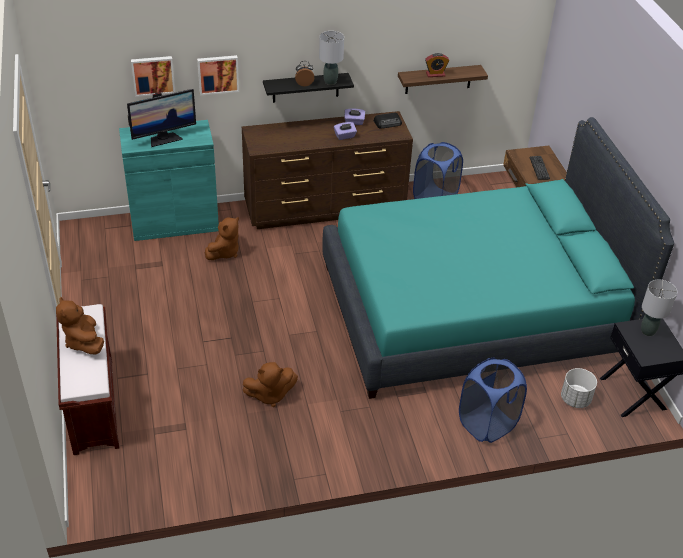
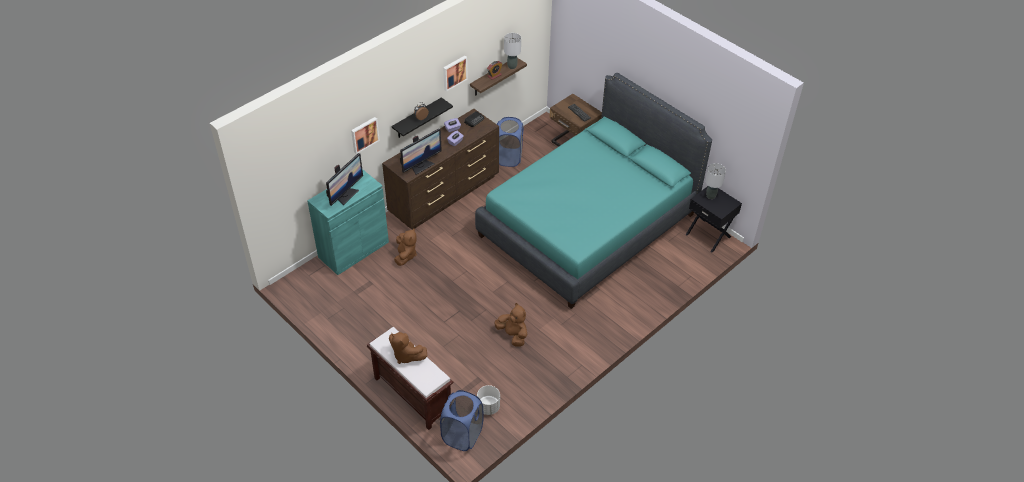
camera: 30 degrees left, 5 degrees up
picture [131,56,175,97] -> picture moved to [443,56,468,92]
brown plush toy [243,362,298,407] -> brown plush toy turned 90 degrees counterclockwise [495,303,527,347]
grey table lamp [319,31,344,85] -> grey table lamp moved to [504,33,521,69]
blue laundry basket [459,358,527,443] -> blue laundry basket moved to [440,390,483,451]
white planter [561,368,597,408] -> white planter moved to [477,385,500,415]
none -> monitor [400,129,442,175]

